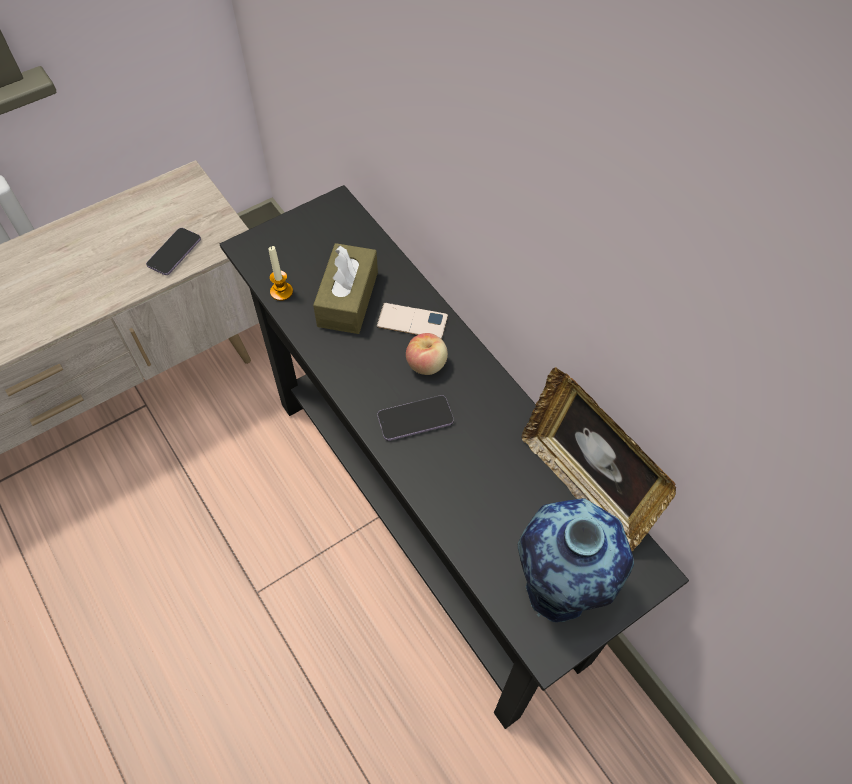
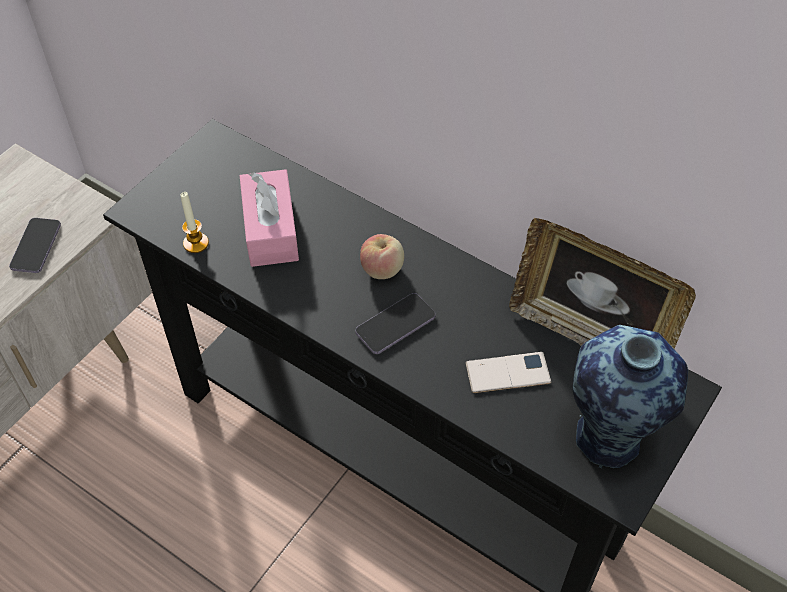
camera: 20 degrees left, 5 degrees down
brown tissue box [313,243,378,334] -> pink tissue box [240,169,299,267]
phone [377,303,448,339] -> phone moved to [466,352,552,393]

